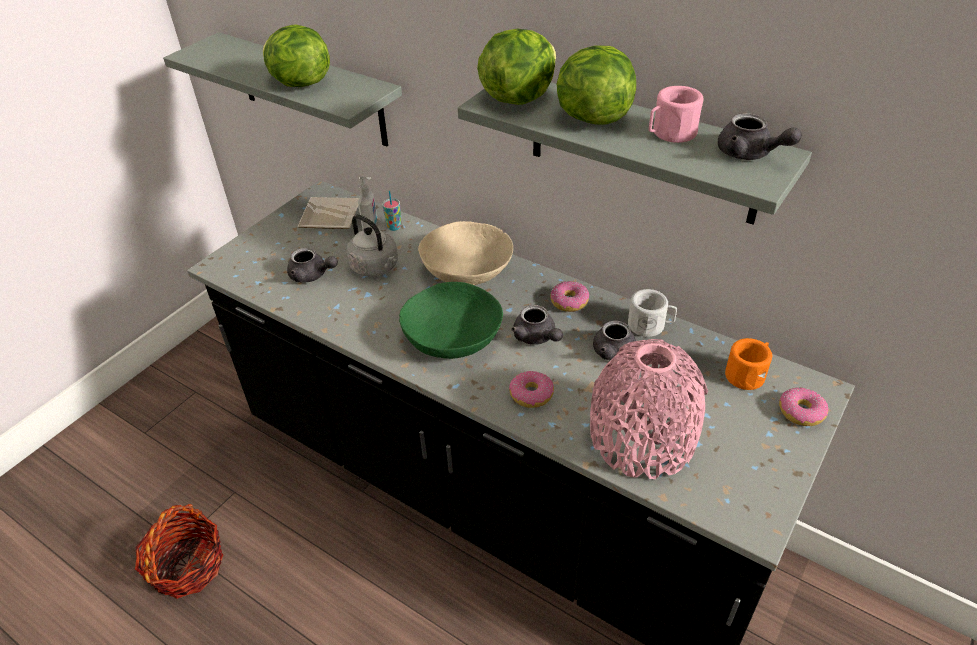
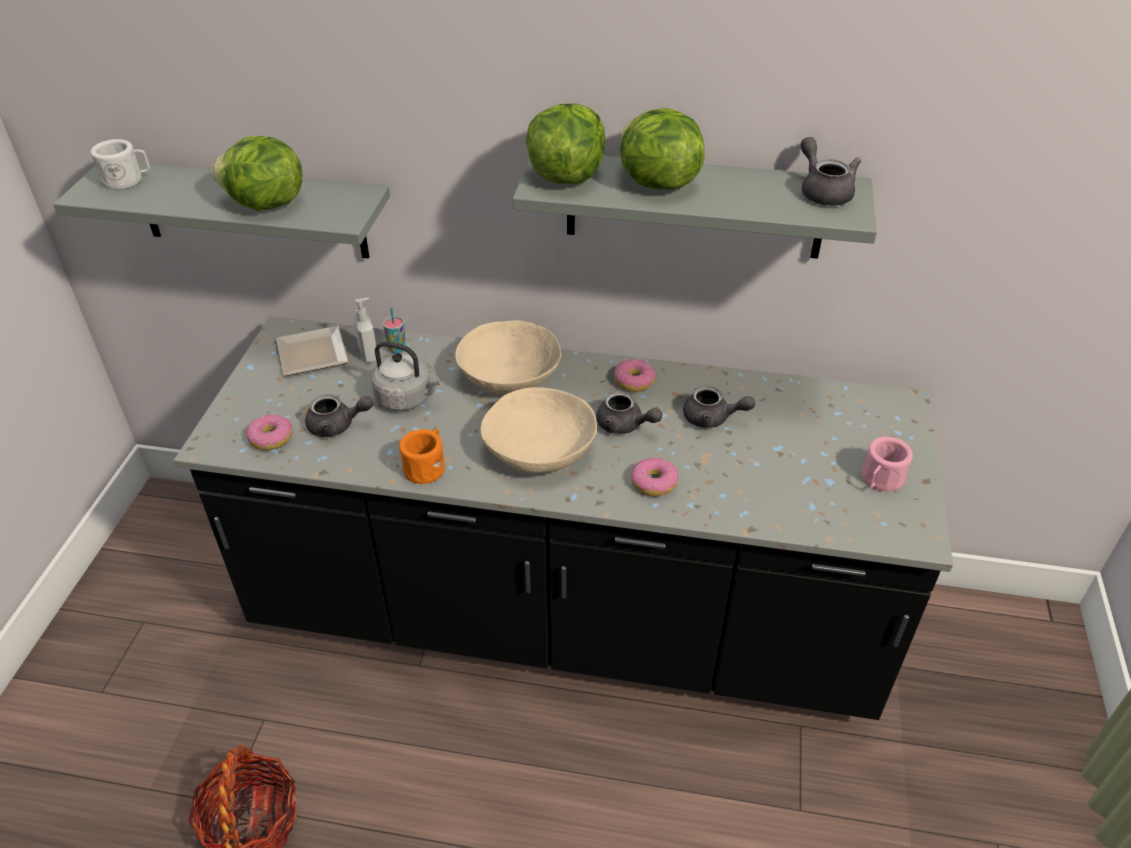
camera: 25 degrees left, 0 degrees up
green bowl [399,282,503,359] -> beige bowl [481,387,597,473]
pink vase [590,339,708,479] -> none
white mug [628,289,677,337] -> white mug moved to [91,139,150,190]
pink mug [649,86,703,143] -> pink mug moved to [862,436,913,492]
grey teapot [718,113,802,160] -> grey teapot turned 135 degrees counterclockwise [801,137,861,205]
orange mug [725,338,772,390] -> orange mug moved to [399,429,445,484]
donut [779,387,828,426] -> donut moved to [246,414,292,450]

